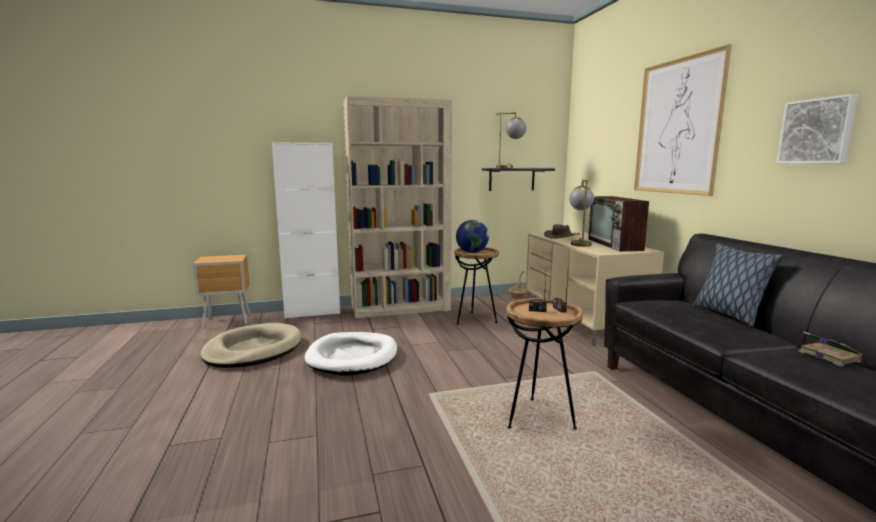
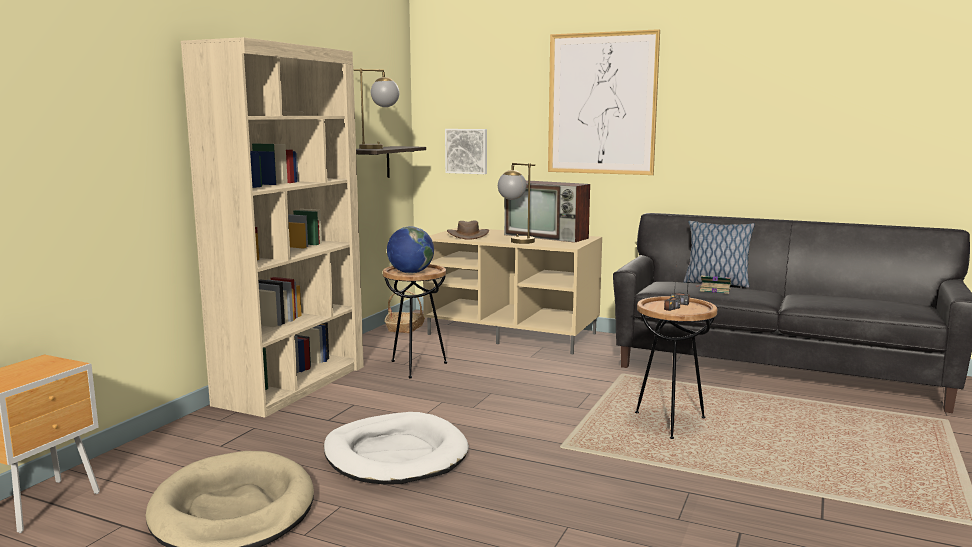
camera: 50 degrees left, 0 degrees up
white cabinet [272,142,340,319] -> none
picture [776,94,858,164] -> picture moved to [445,129,487,174]
book [798,332,862,366] -> book moved to [696,276,731,294]

